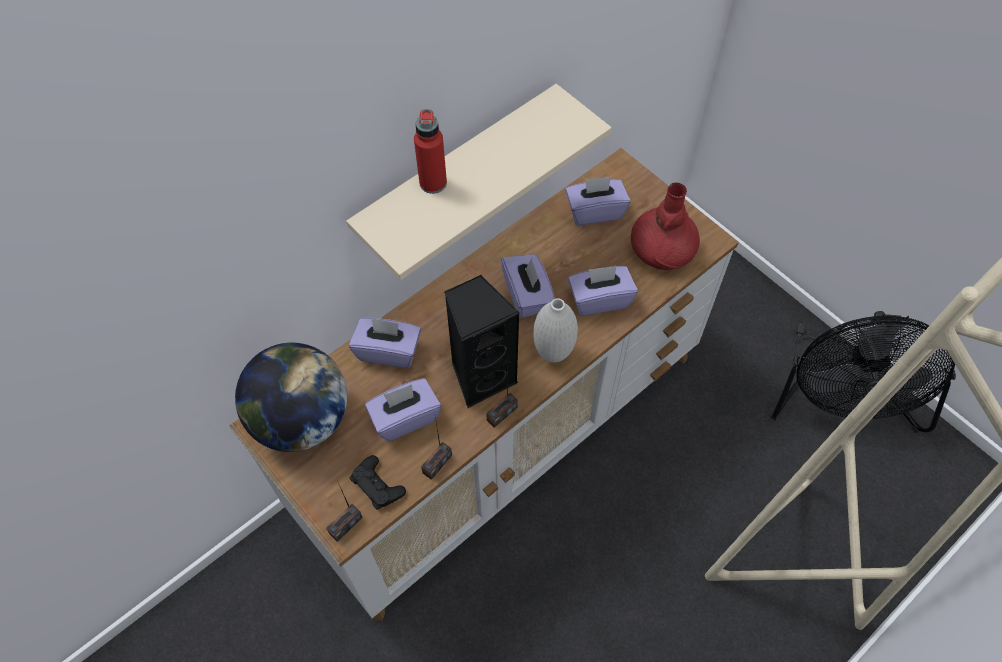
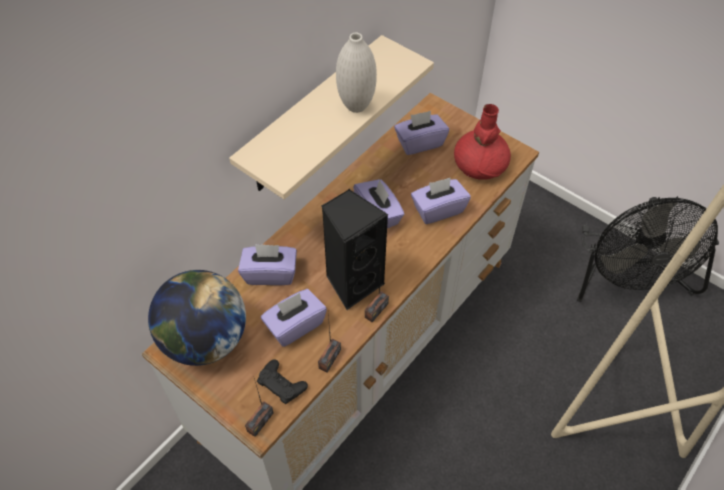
camera: 10 degrees left, 5 degrees down
red bottle [414,109,447,194] -> none
white vase [533,298,578,363] -> white vase moved to [336,32,377,113]

